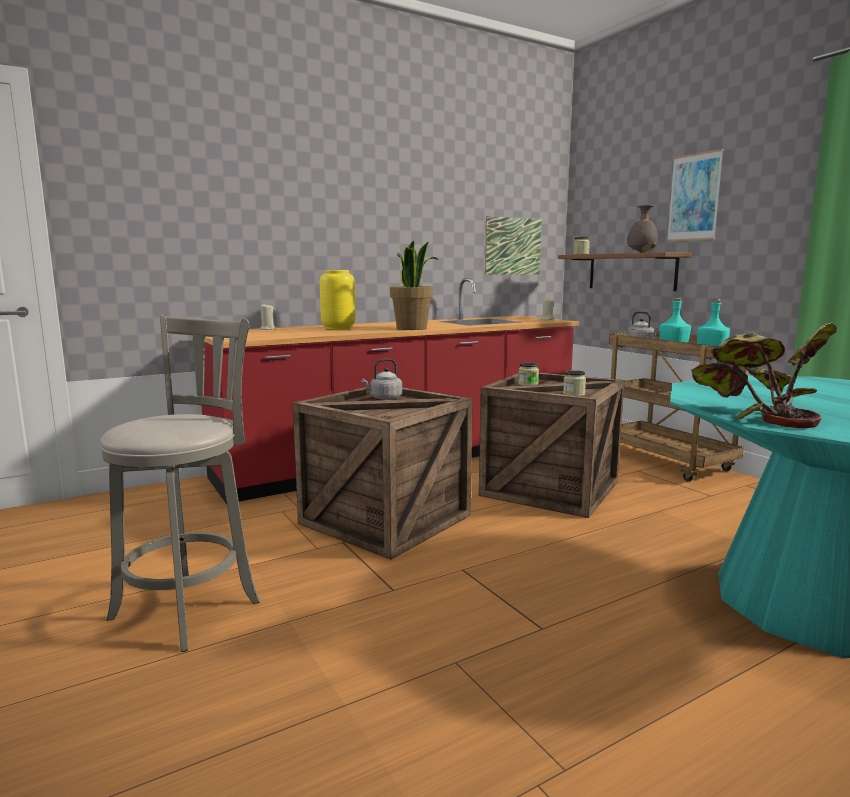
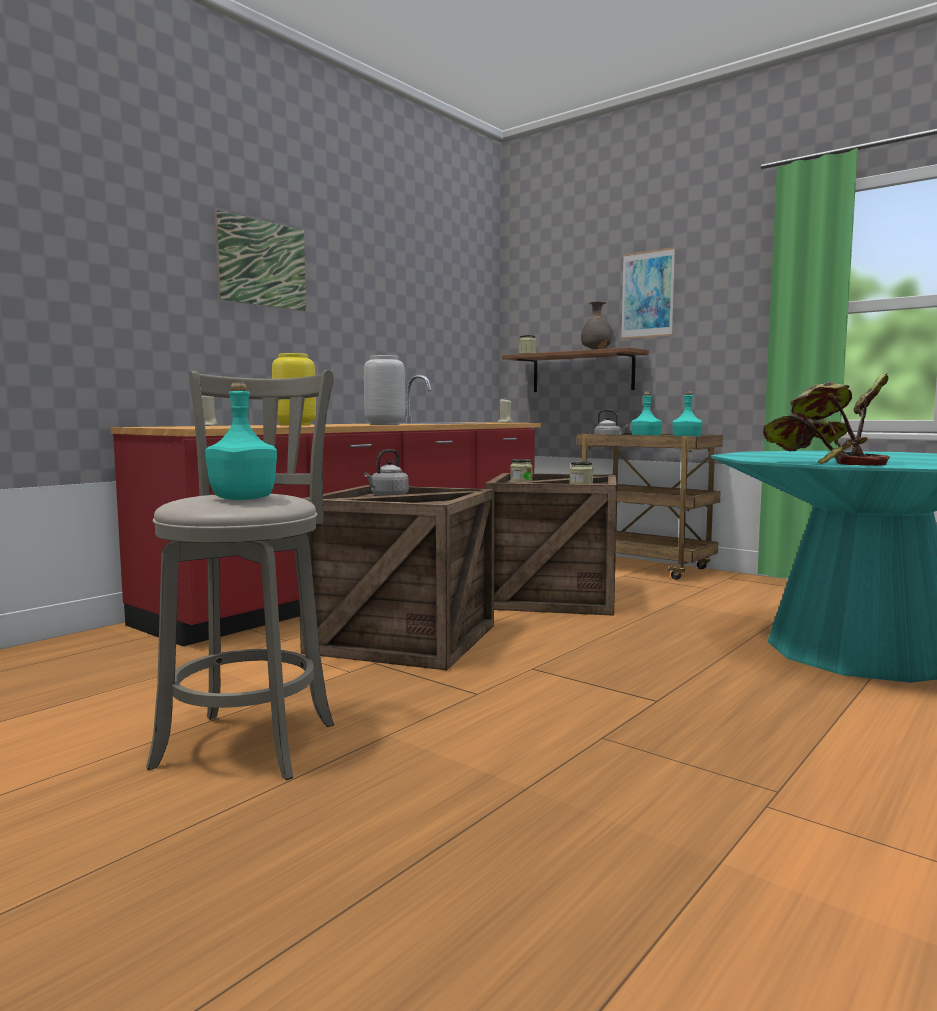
camera: 20 degrees left, 5 degrees down
potted plant [390,240,438,330] -> grey vase [364,355,405,425]
picture [485,216,542,275] -> picture moved to [216,210,306,311]
none -> turquoise bottle [205,382,277,500]

